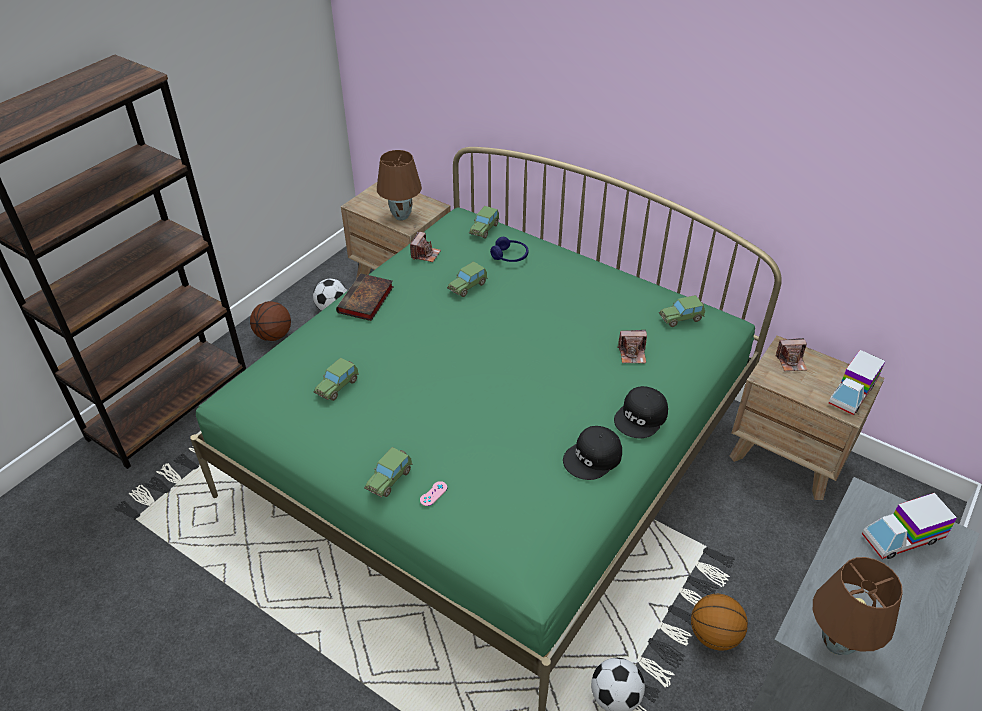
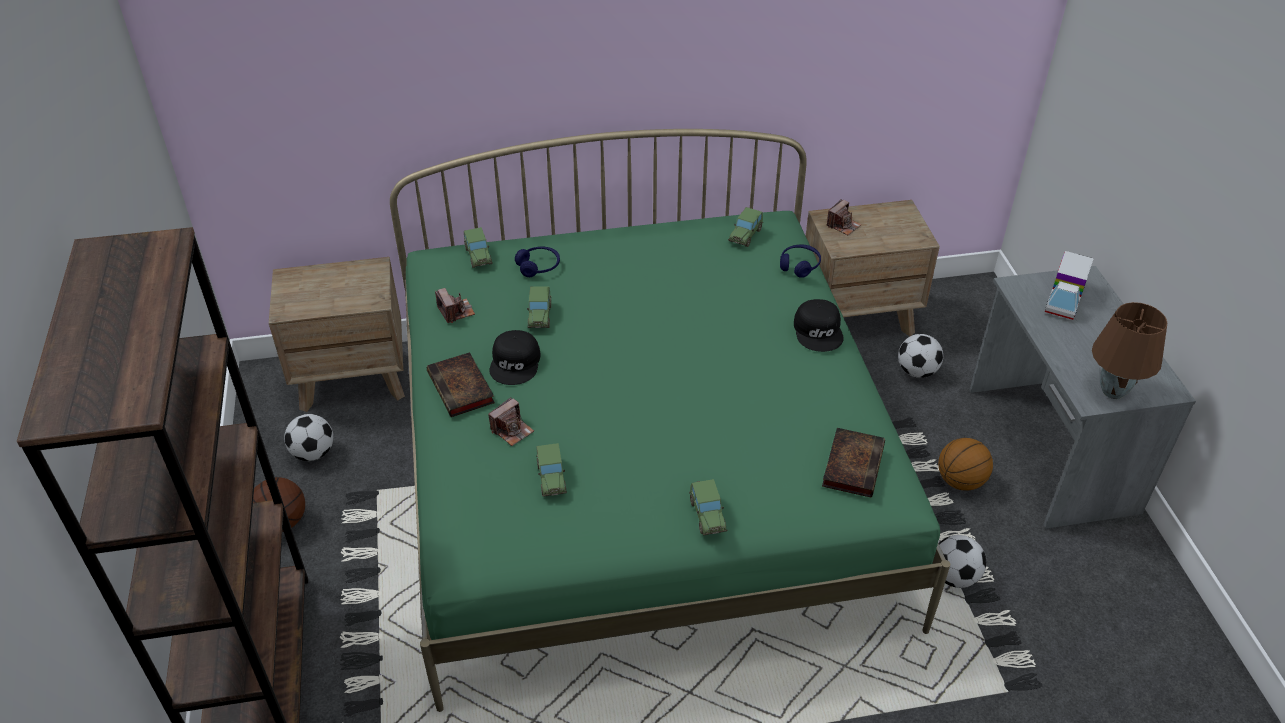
camera: 45 degrees left, 0 degrees up
brown table lamp [377,150,422,220] -> none
pink game controller [420,481,447,506] -> none
black cap [563,426,622,480] -> black cap moved to [489,330,540,385]
camera [617,330,647,363] -> camera moved to [488,397,534,446]
toy truck [828,350,885,415] -> none
none -> blue headphones [780,245,821,278]
none -> book [822,428,885,498]
none -> football [898,334,943,378]

